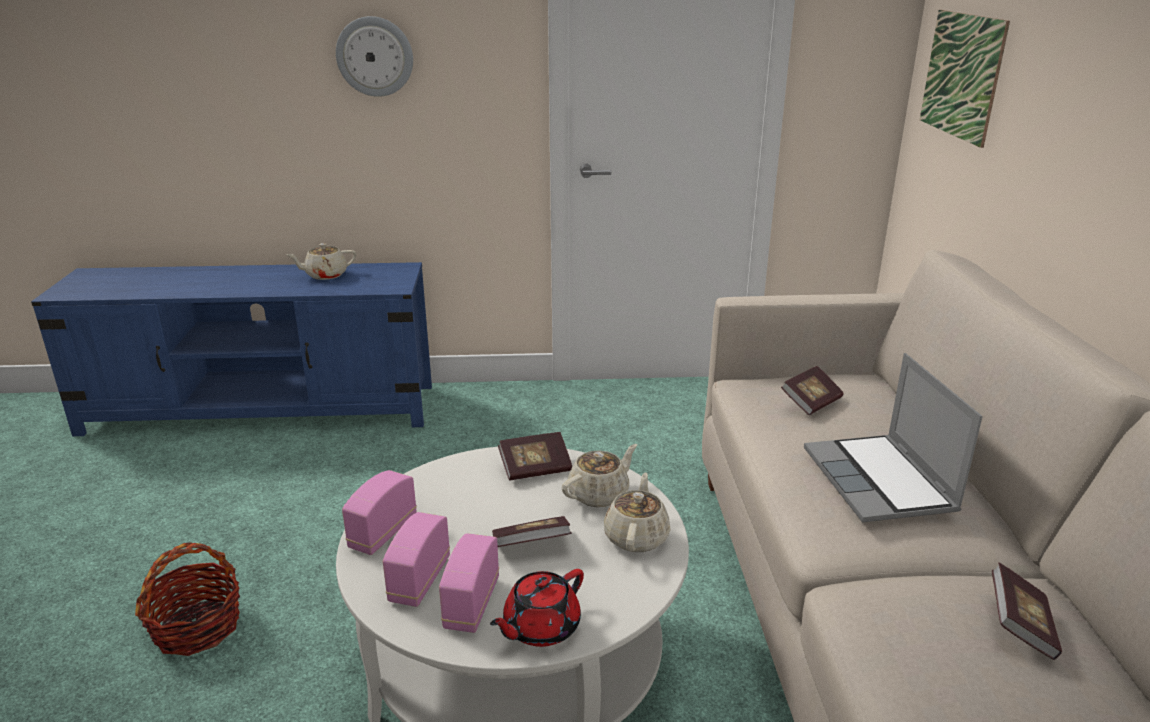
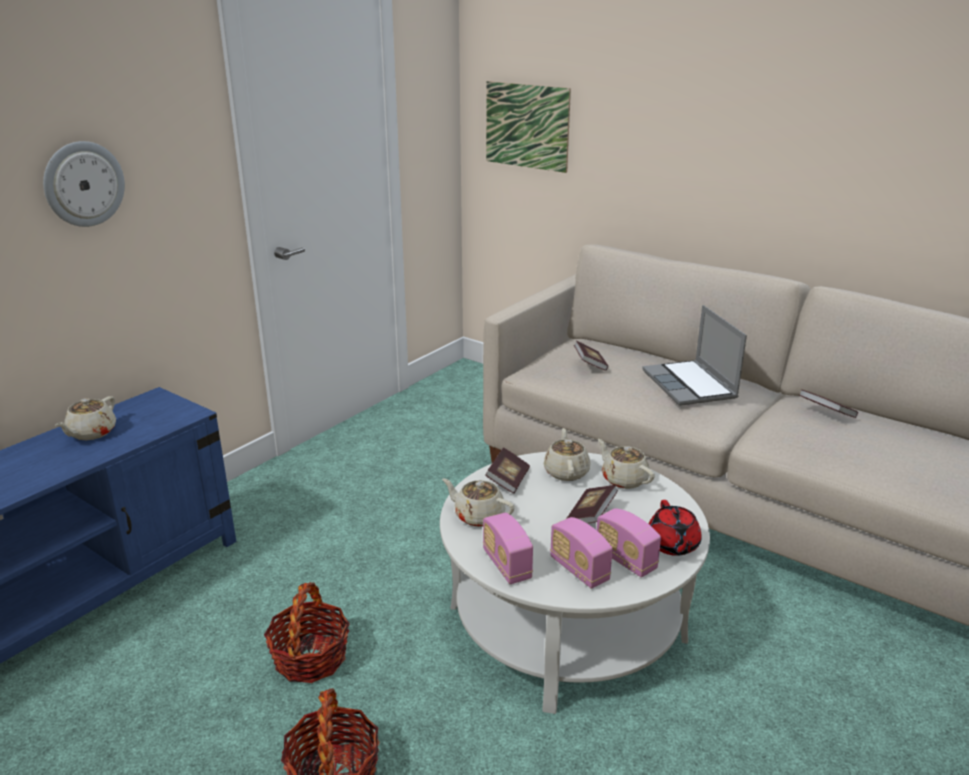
camera: 50 degrees left, 0 degrees up
laptop [804,353,983,522] -> laptop turned 45 degrees clockwise [642,305,747,406]
none -> basket [264,582,350,683]
none -> beige teapot [442,479,515,527]

